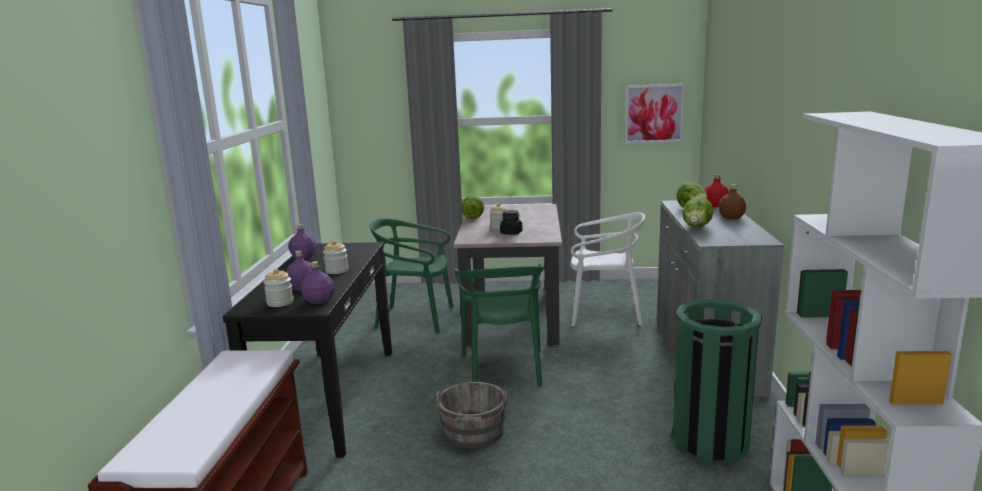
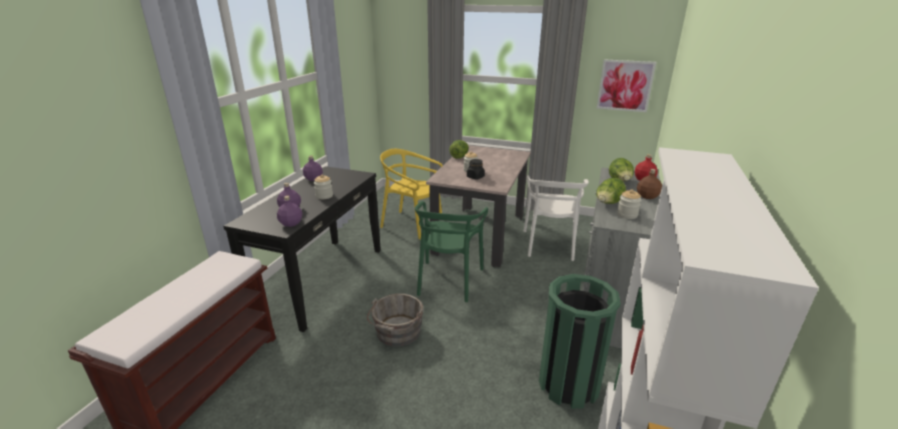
camera: 15 degrees right, 10 degrees up
jar [263,269,294,307] -> jar moved to [617,189,641,219]
green chair [370,218,454,333] -> yellow chair [380,149,443,240]
white chair [571,212,645,327] -> white chair turned 75 degrees clockwise [524,175,589,261]

